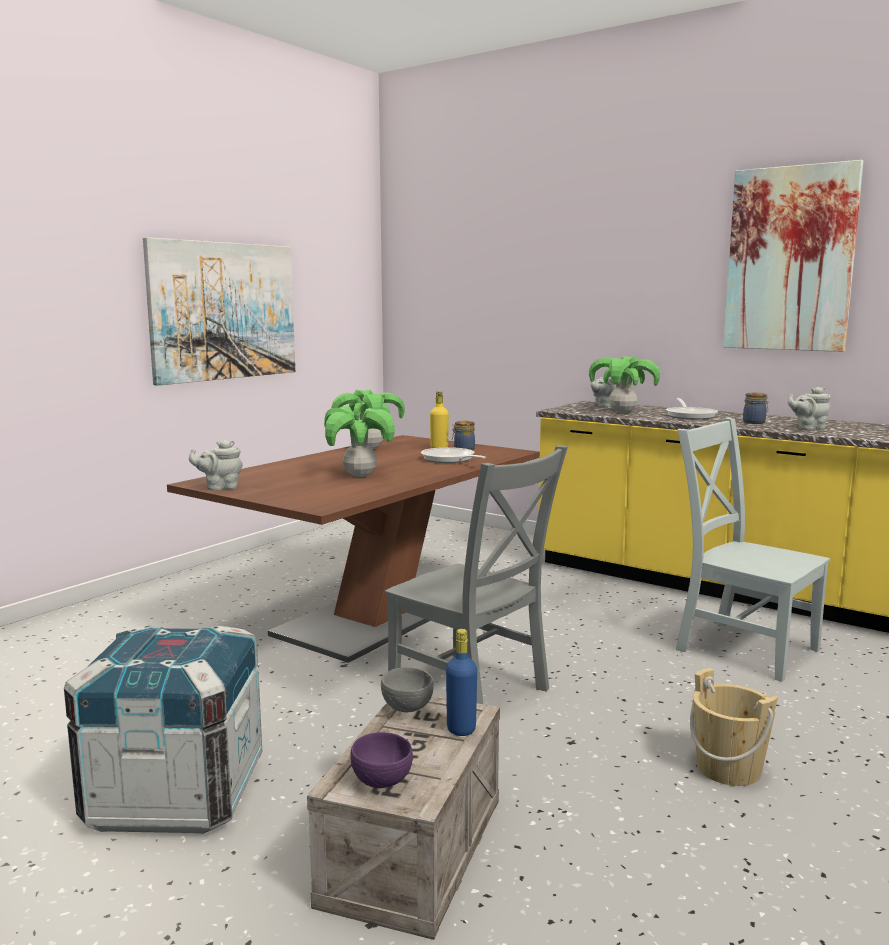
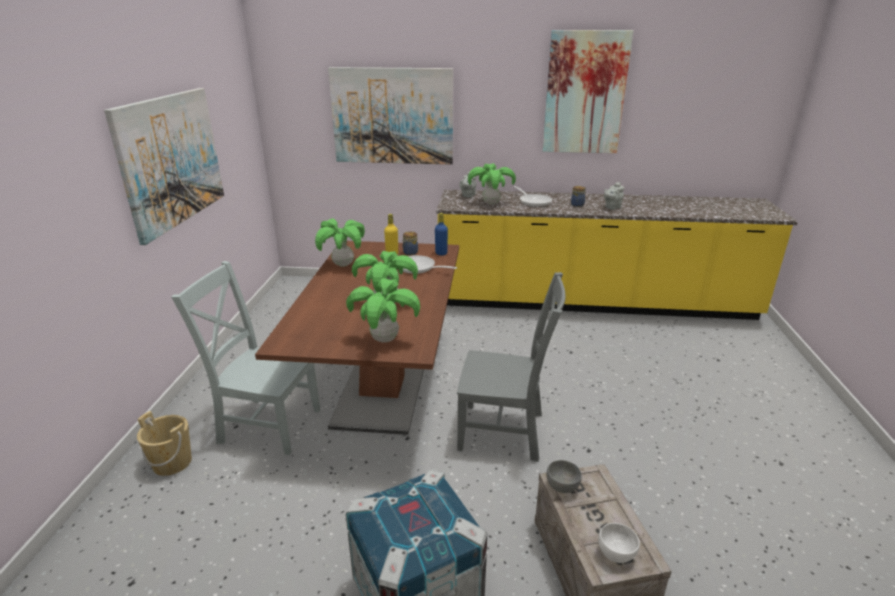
camera: 30 degrees left, 15 degrees up
grey teapot [189,440,243,491] -> none
purple bowl [350,732,413,788] -> white bowl [598,523,640,563]
blue bottle [446,629,477,736] -> blue bottle moved to [435,213,448,255]
grey chair [676,418,831,682] -> grey chair moved to [171,261,320,455]
beige bucket [690,668,778,786] -> beige bucket moved to [137,411,192,476]
none -> picture [328,67,453,165]
none -> potted plant [346,278,420,343]

